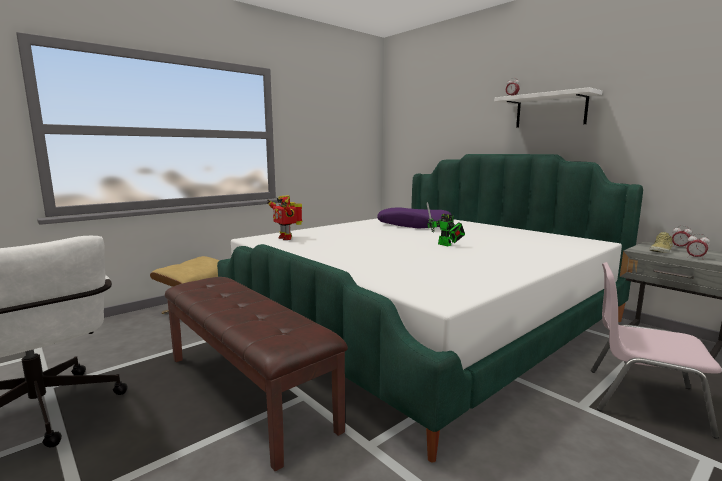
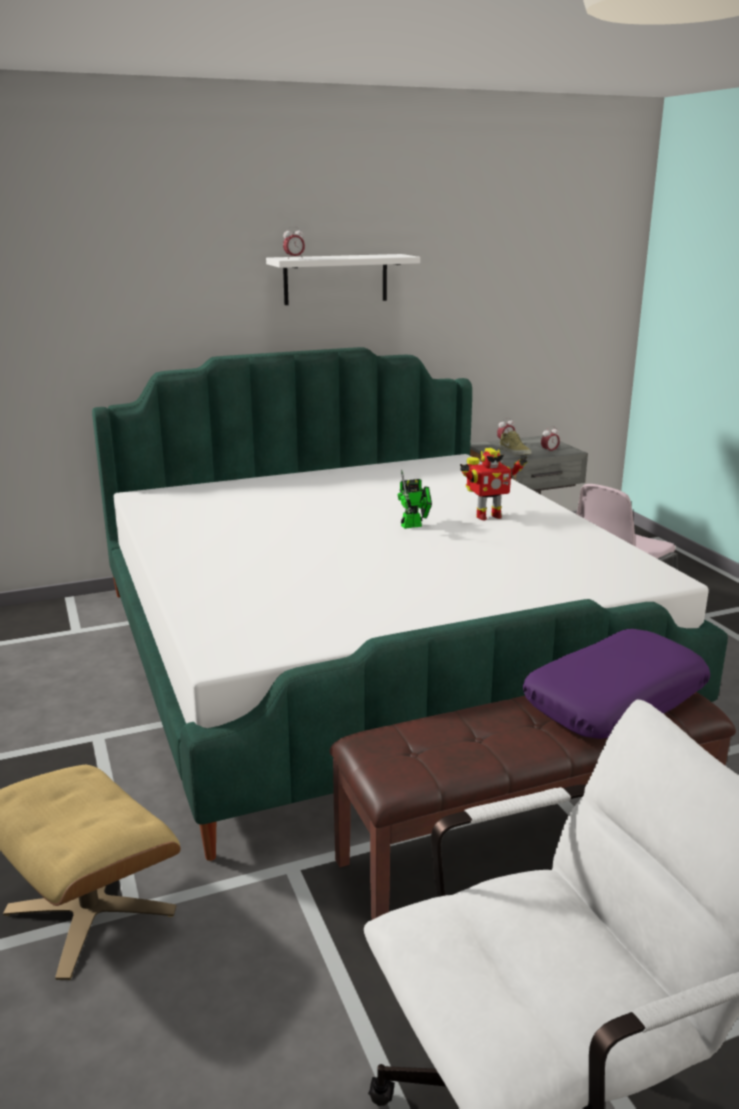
camera: 70 degrees left, 10 degrees up
toy robot [267,196,303,240] -> toy robot moved to [460,448,527,520]
purple pillow [377,208,451,229] -> purple pillow moved to [523,629,710,739]

